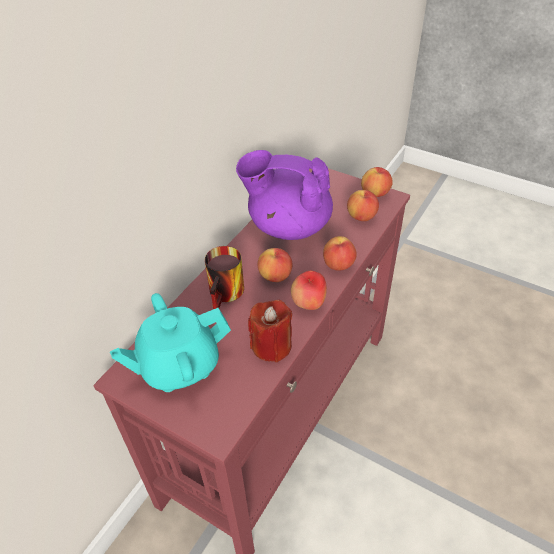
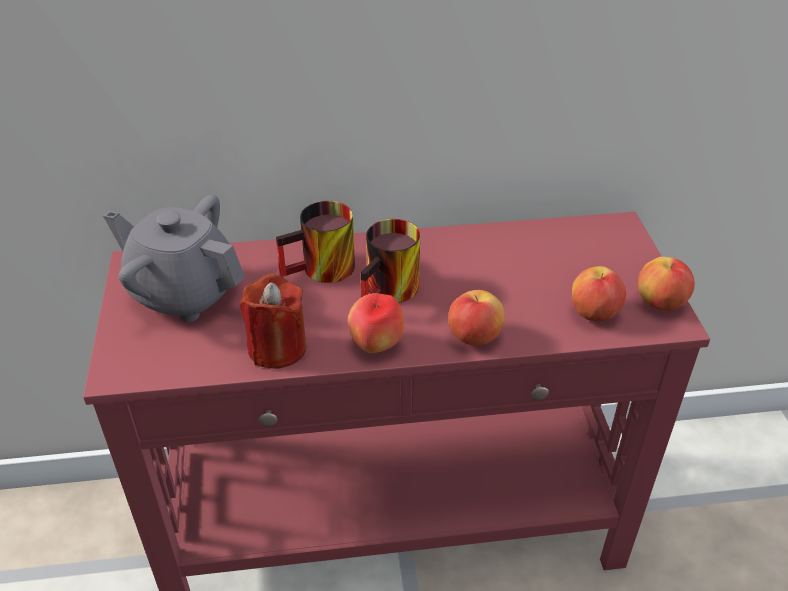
camera: 50 degrees right, 5 degrees down
turquoise teapot [110,293,231,392] -> grey teapot [103,195,245,322]
purple teapot [236,150,333,240] -> none
apple [257,248,293,282] -> mug [361,219,420,303]

